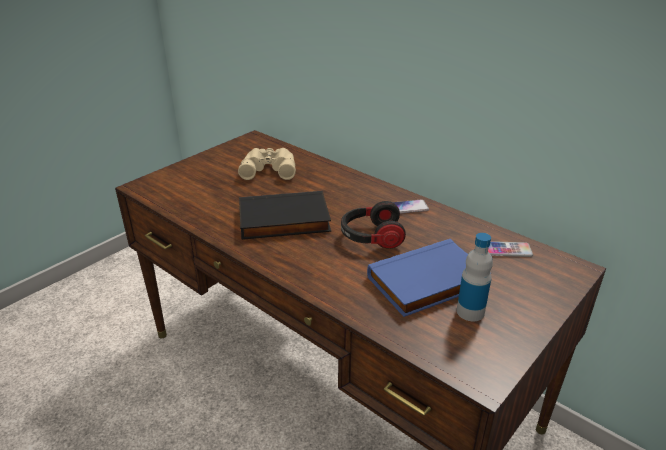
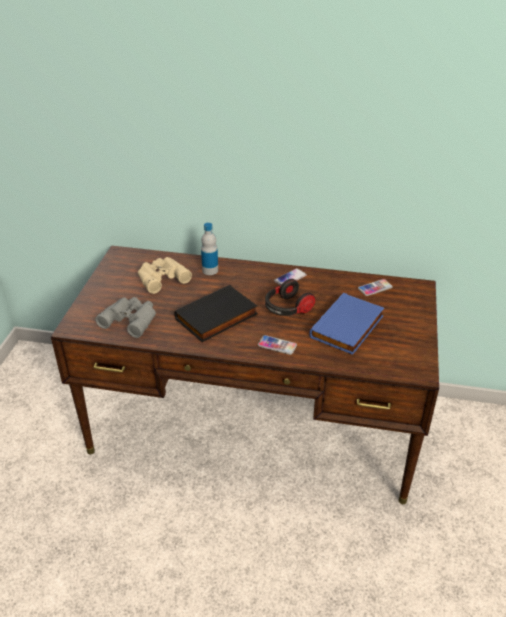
camera: 30 degrees left, 5 degrees up
bottle [457,233,493,321] -> bottle moved to [201,223,218,275]
none -> grey binoculars [95,297,156,338]
none -> phone [258,335,297,355]

